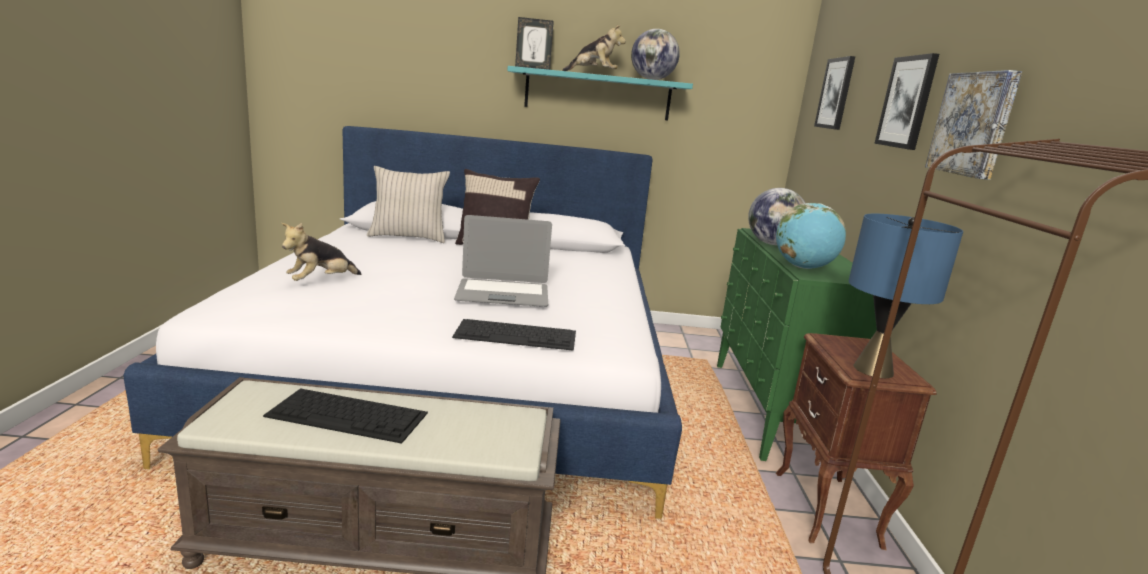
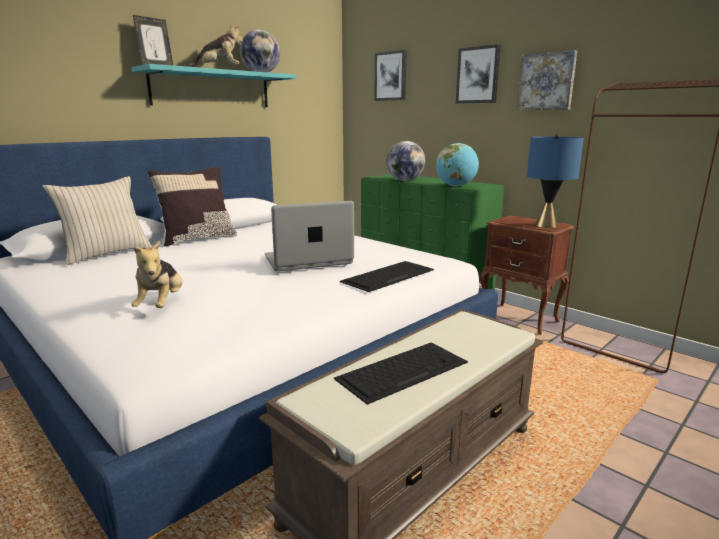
camera: 45 degrees left, 0 degrees up
laptop [454,215,552,307] -> laptop turned 150 degrees counterclockwise [265,201,354,271]

